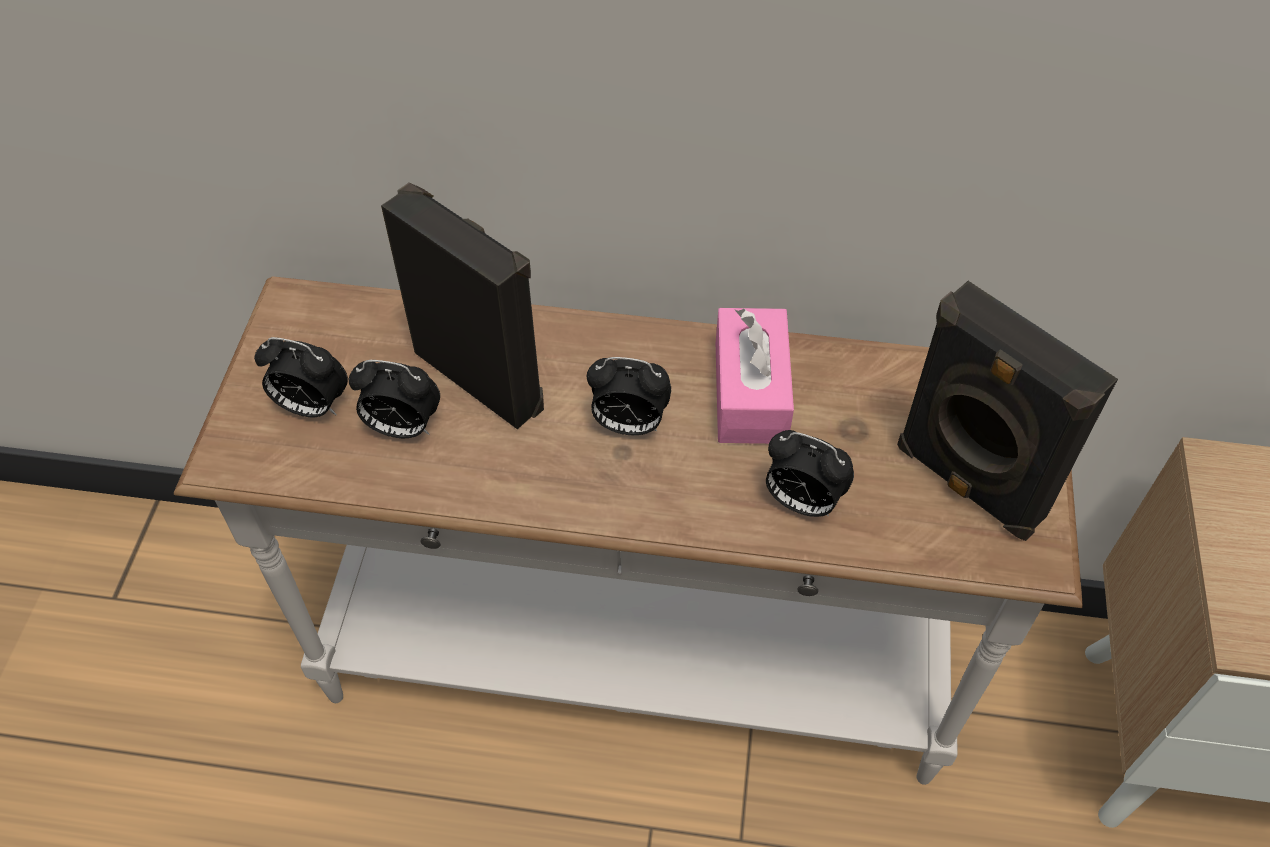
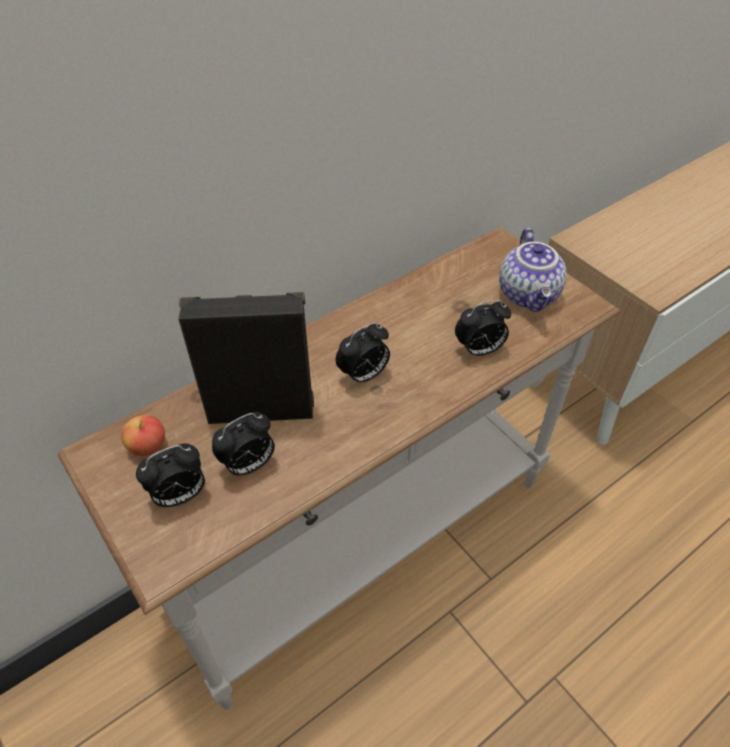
camera: 45 degrees left, 5 degrees down
pink tissue box [716,308,794,444] -> none
black speaker [897,281,1118,541] -> teapot [499,228,566,312]
none -> apple [121,415,165,456]

